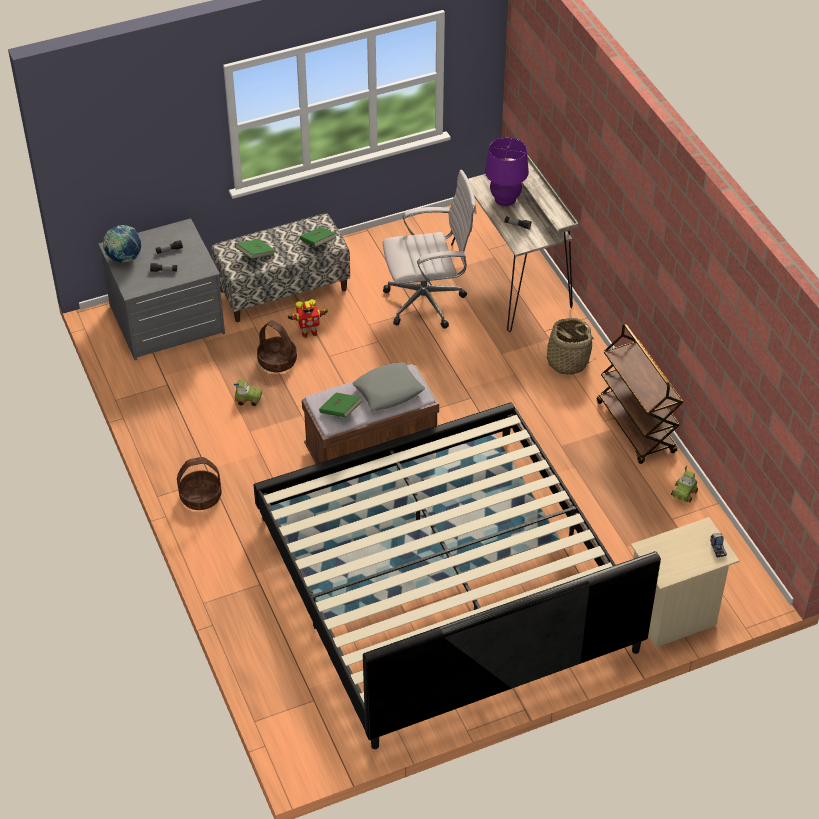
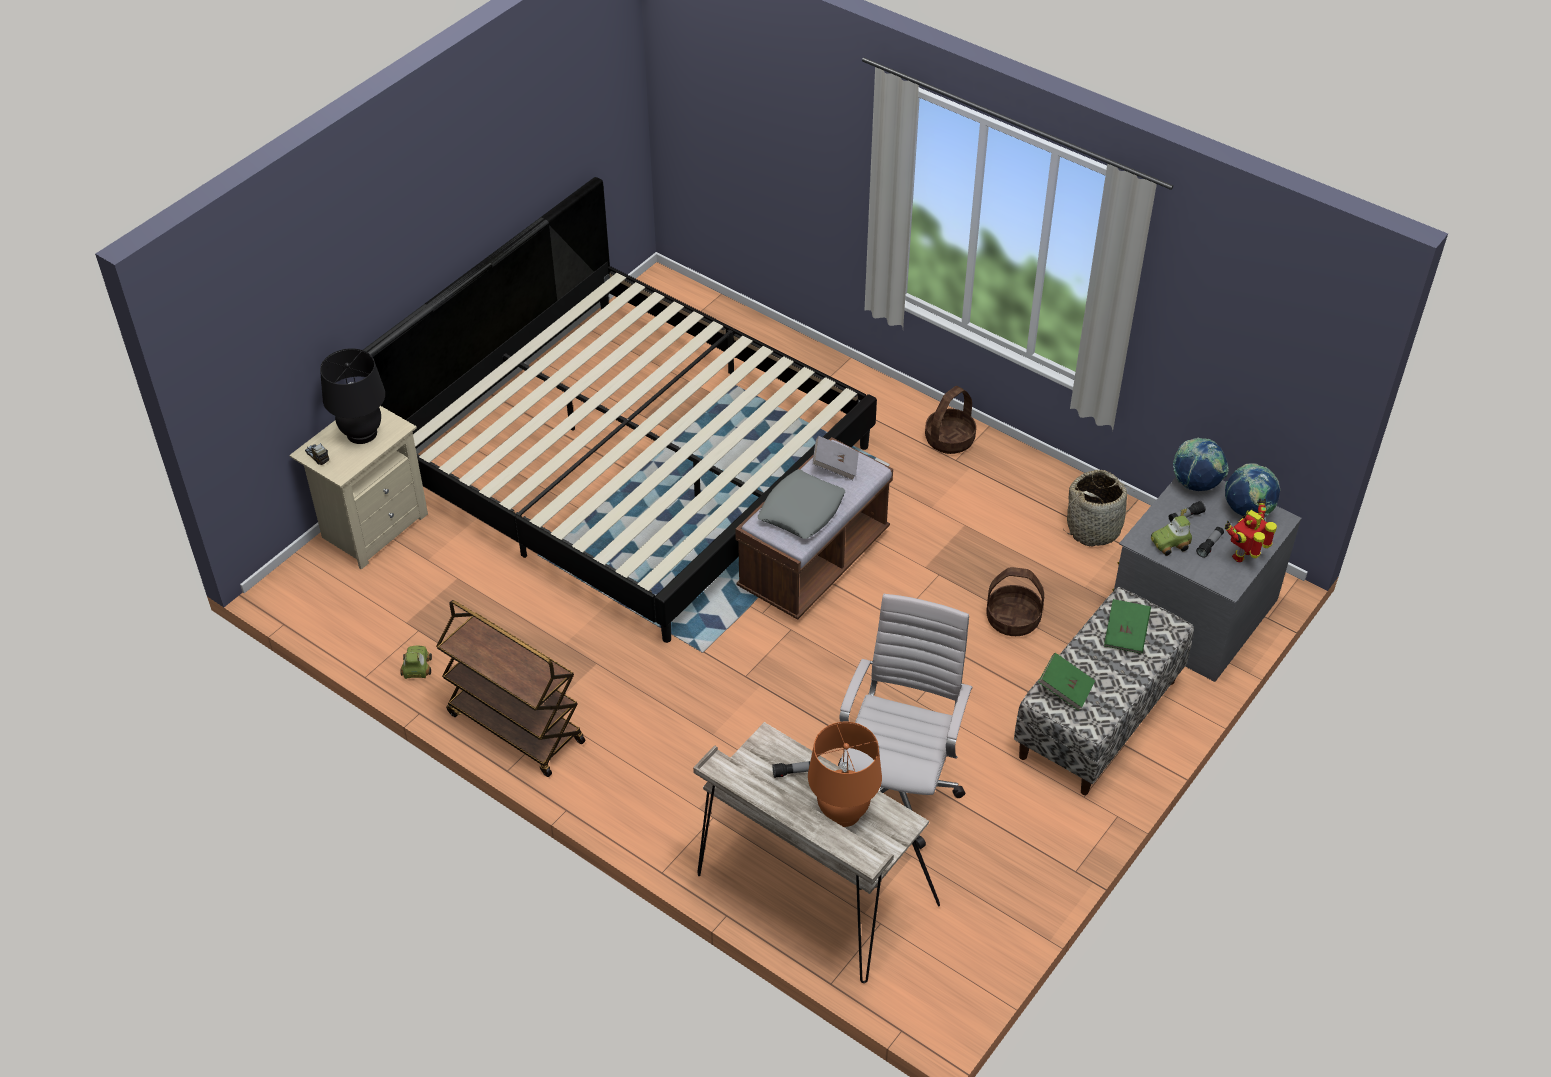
camera: 150 degrees right, 0 degrees up
toy car [234,380,262,406] -> toy car moved to [1151,508,1192,556]
toy robot [287,299,328,338] -> toy robot moved to [1225,499,1277,562]
green book [319,393,362,417] -> grey book [812,436,859,480]
white office chair [383,170,477,329] -> white office chair turned 150 degrees clockwise [838,594,973,849]
purple table lamp [485,137,529,206] -> orange table lamp [808,722,882,827]
basket [538,318,596,375] -> basket moved to [1063,470,1135,546]
none -> black table lamp [320,348,385,444]
none -> globe [1173,438,1229,491]

